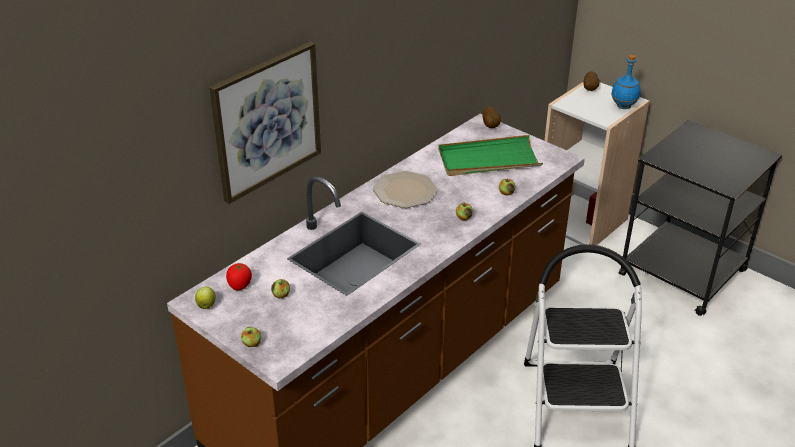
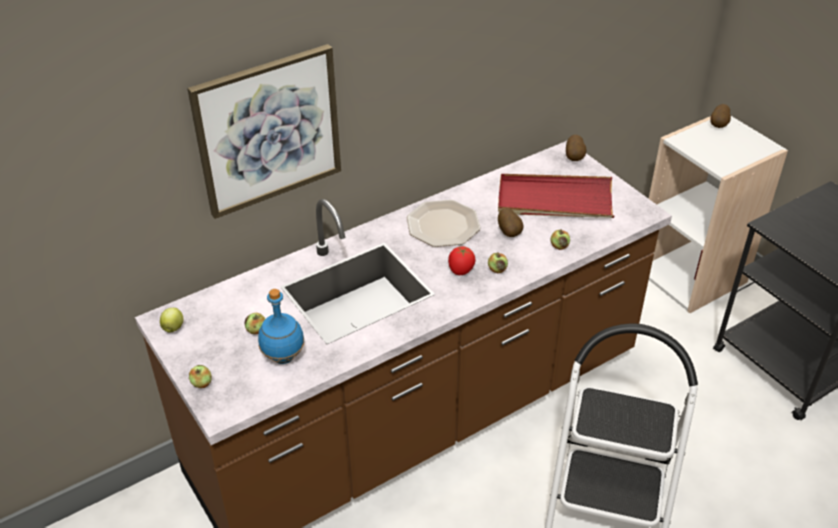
camera: 15 degrees right, 5 degrees up
tomato [226,263,252,290] -> tomato moved to [448,246,476,275]
green tray [438,135,543,176] -> red tray [498,174,615,218]
blue bottle [611,55,641,109] -> blue bottle moved to [258,289,304,364]
none -> potato [498,208,523,237]

